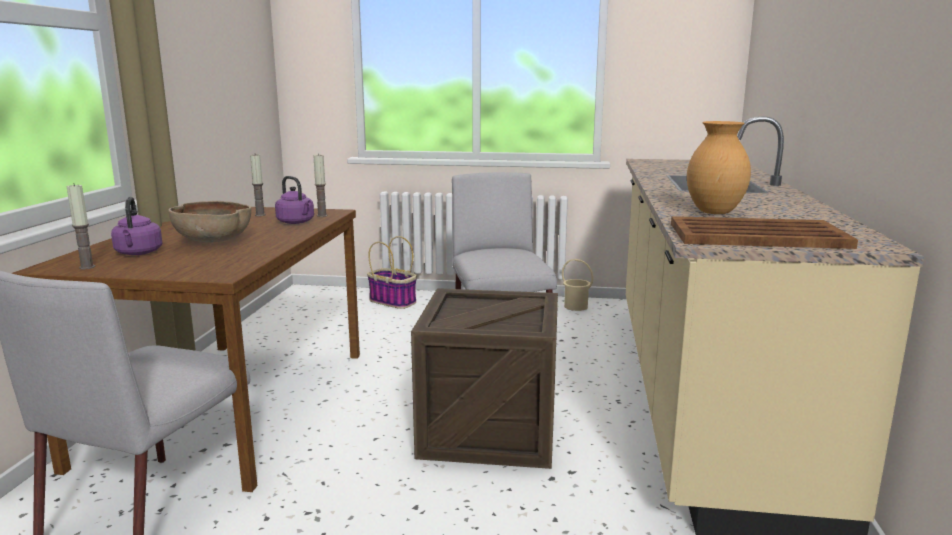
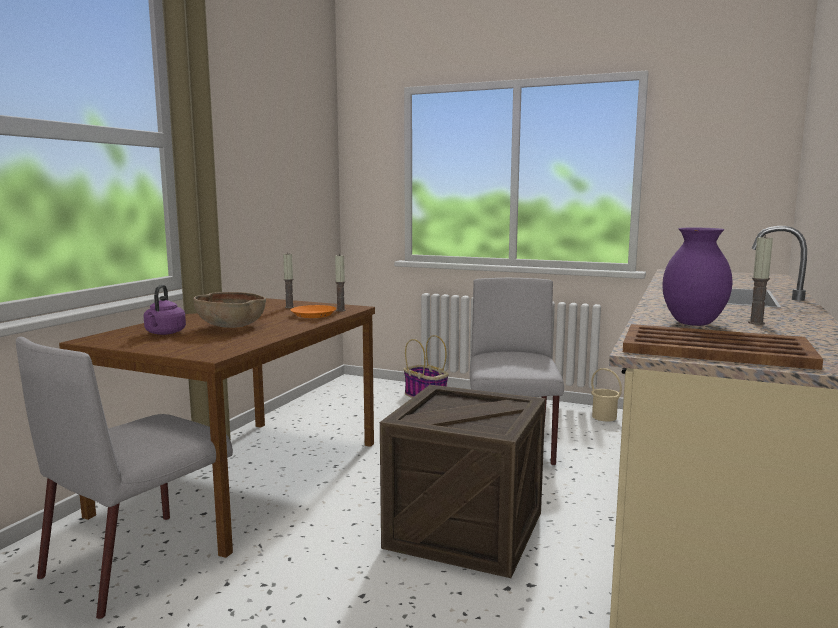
camera: 15 degrees right, 5 degrees down
candle [66,183,95,269] -> candle moved to [748,235,773,325]
purple kettle [275,176,314,224] -> orange plate [291,305,336,318]
brown vase [687,121,751,214] -> purple vase [662,228,732,326]

